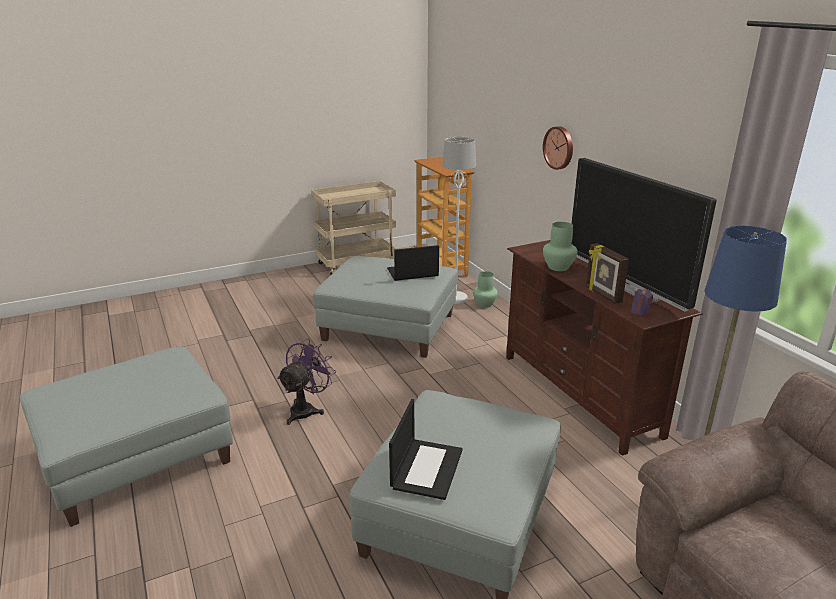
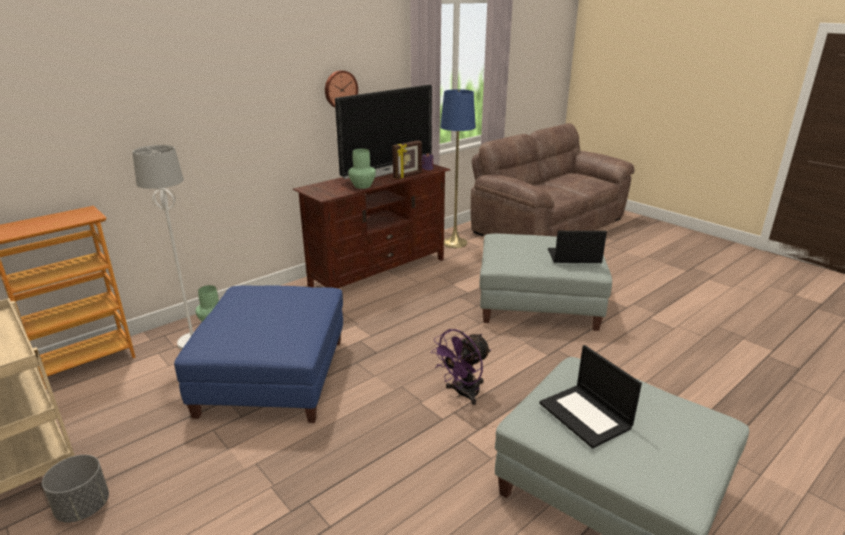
camera: 105 degrees left, 0 degrees up
purple fan [277,339,336,425] -> purple fan turned 60 degrees counterclockwise [431,329,491,405]
grey ottoman [313,256,458,358] -> blue ottoman [174,285,343,423]
laptop [387,245,439,281] -> laptop moved to [539,345,642,448]
wall clock [543,126,573,170] -> wall clock moved to [325,70,358,107]
none -> grey planter [42,455,109,523]

